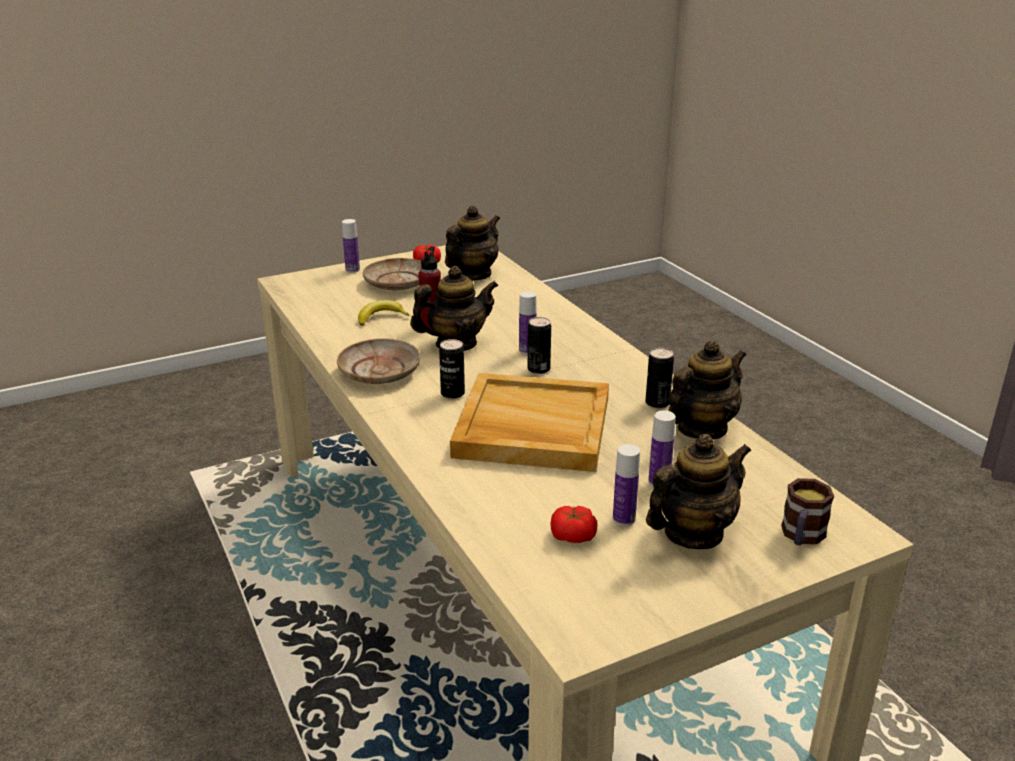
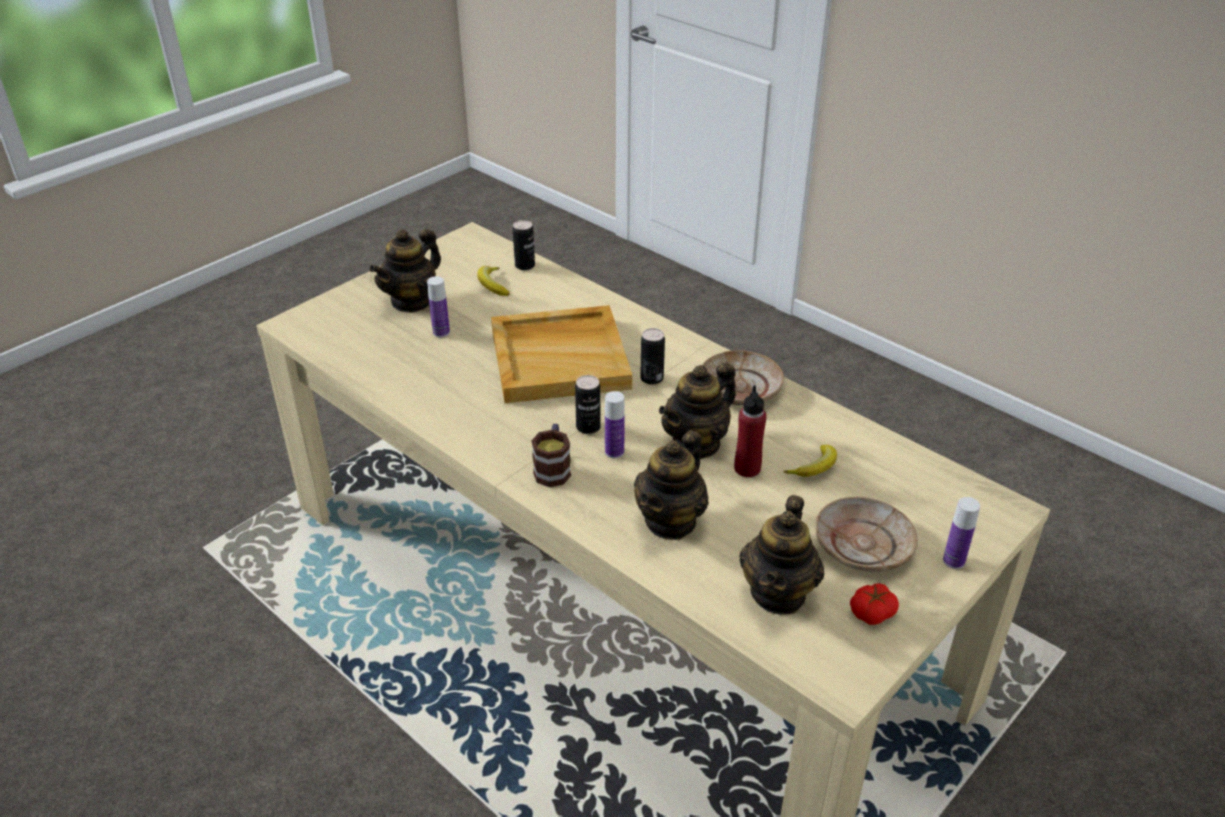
camera: 160 degrees right, 10 degrees up
tomato [550,506,597,543] -> banana [477,266,510,296]
bottle [613,444,640,526] -> none
can [645,348,674,408] -> can moved to [513,220,535,270]
teapot [668,340,746,439] -> teapot moved to [634,430,709,540]
mug [781,478,834,545] -> mug moved to [531,424,571,487]

